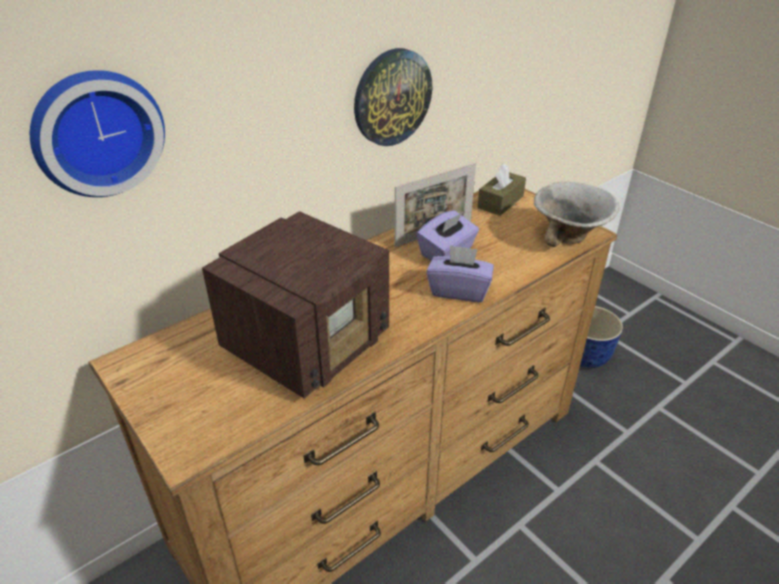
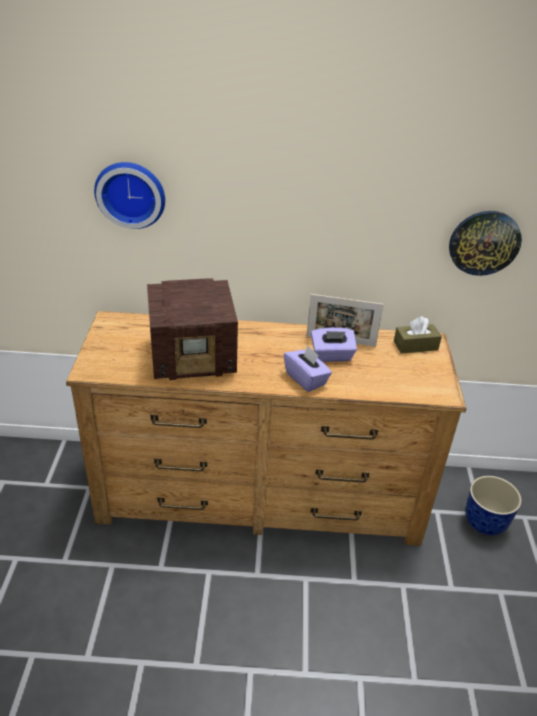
camera: 40 degrees right, 0 degrees up
wall clock [354,48,432,146] -> wall clock moved to [449,211,522,276]
bowl [534,182,620,247] -> none

